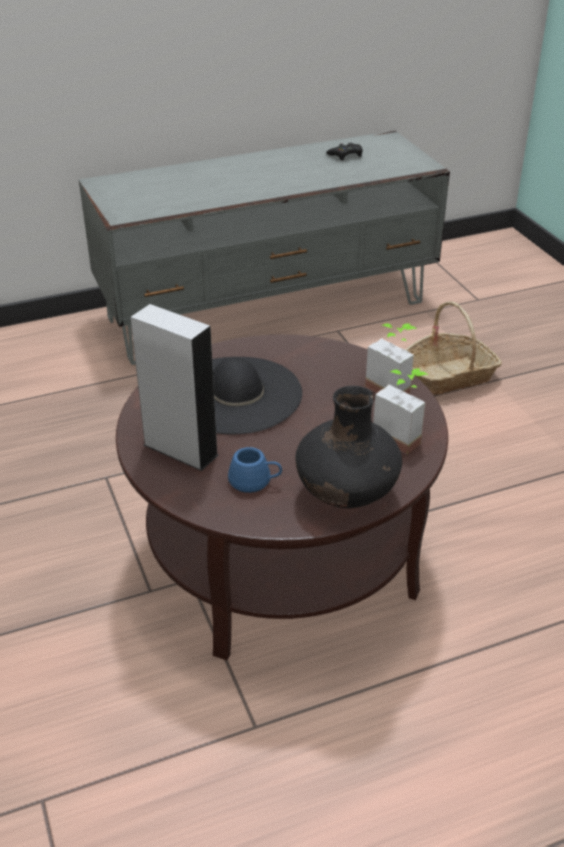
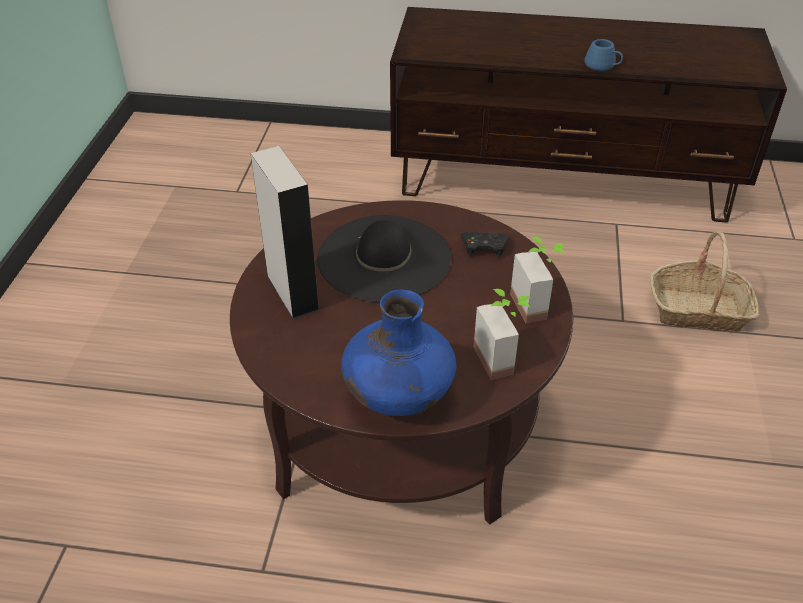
camera: 30 degrees right, 5 degrees up
grey tv stand [79,131,450,365] -> brown tv stand [390,7,787,223]
blue mug [228,447,282,493] -> blue mug moved to [584,39,623,71]
black vase [295,386,402,508] -> blue vase [341,290,457,416]
black game controller [326,143,363,161] -> black game controller moved to [461,231,509,258]

